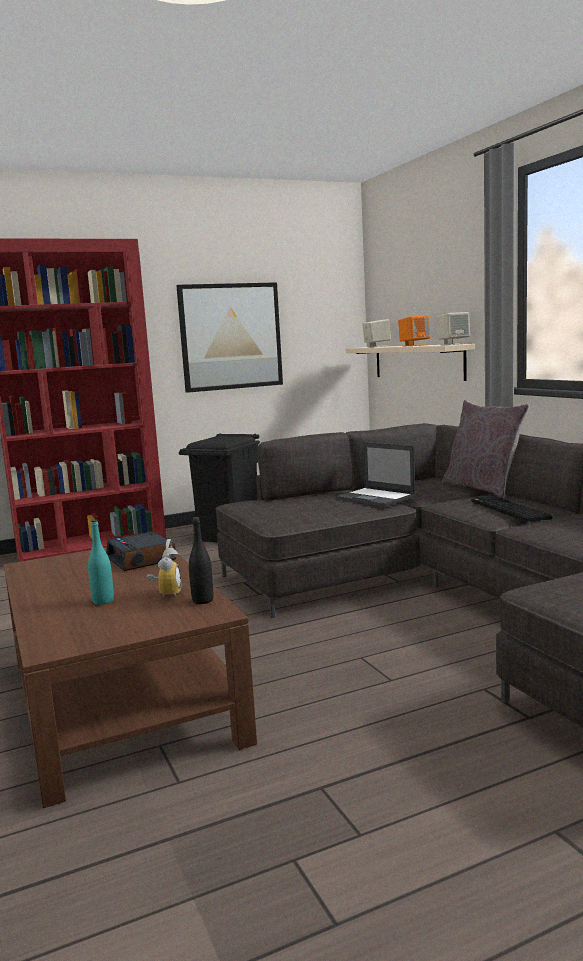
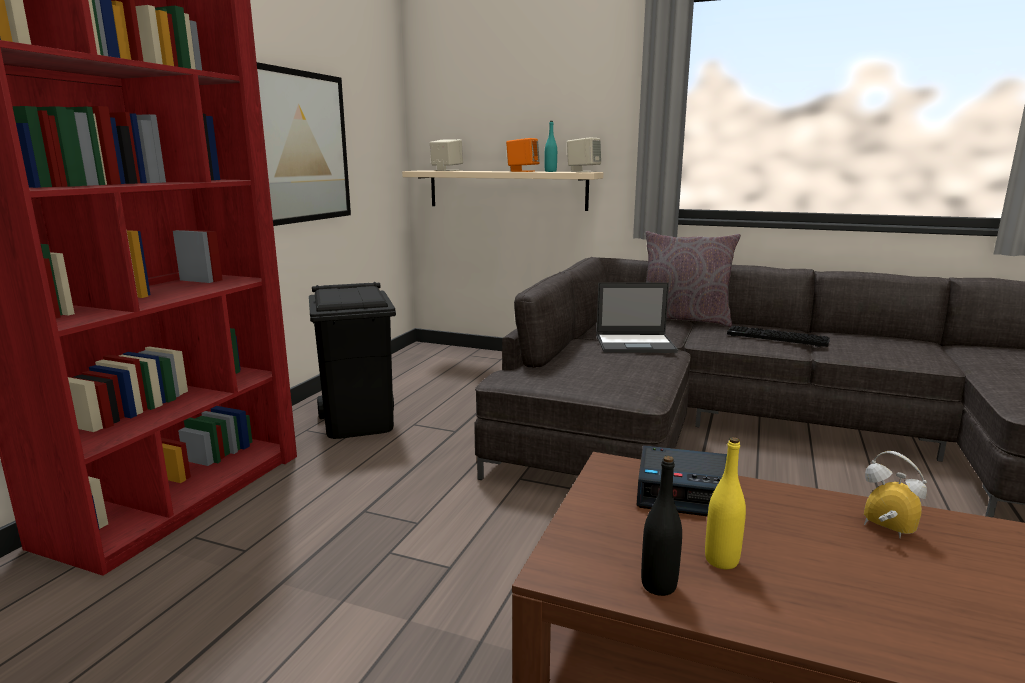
camera: 45 degrees left, 5 degrees up
turquoise bottle [88,519,114,605] -> turquoise bottle moved to [545,121,557,172]
black bottle [189,517,213,604] -> black bottle moved to [641,456,682,596]
none -> yellow bottle [705,437,746,569]

